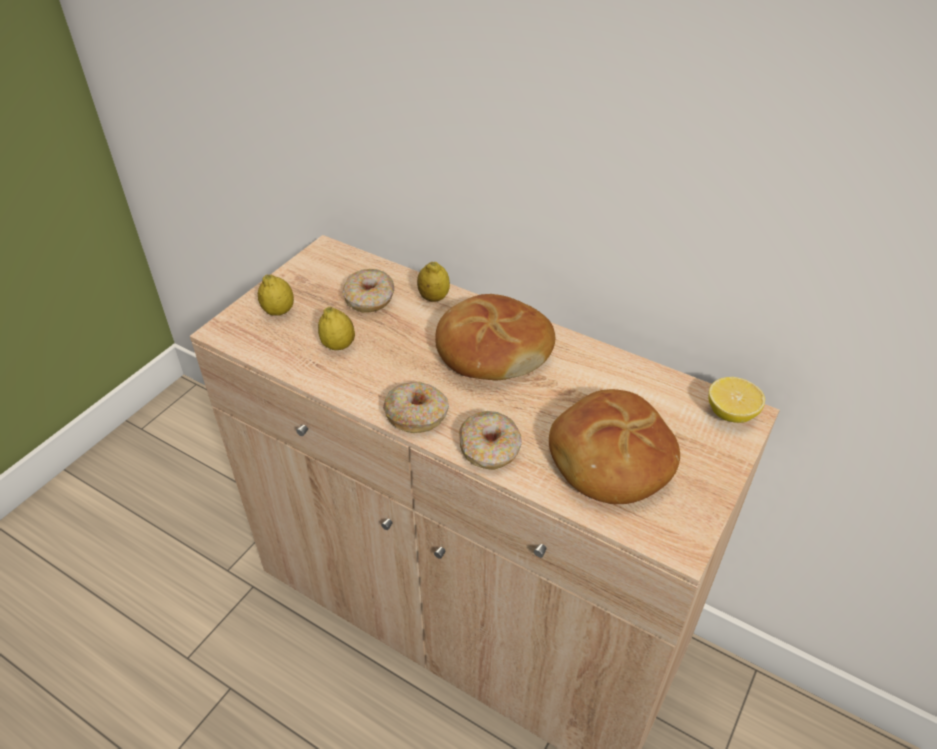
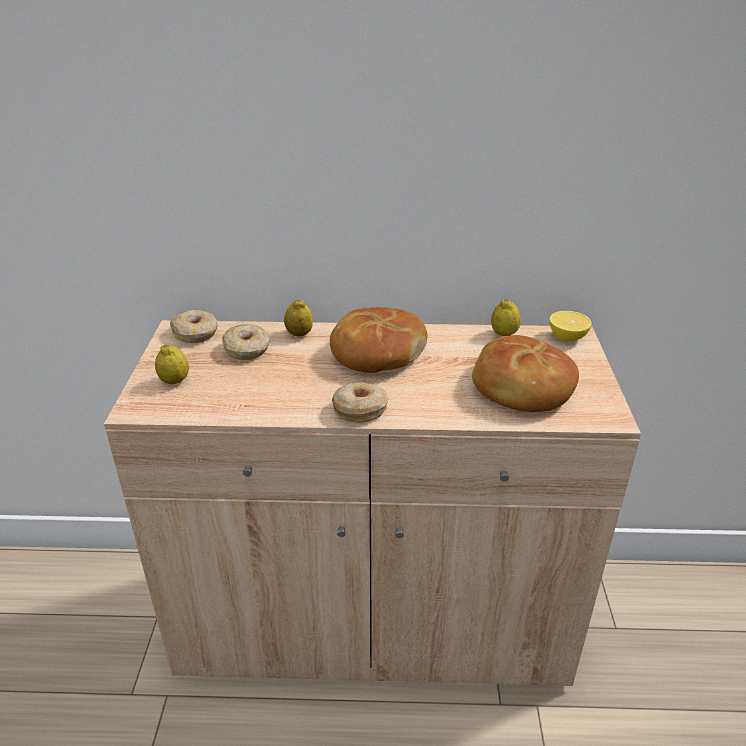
camera: 30 degrees left, 10 degrees down
lemon [318,307,355,350] -> lemon moved to [491,299,521,336]
donut [459,411,522,470] -> donut moved to [170,310,217,343]

